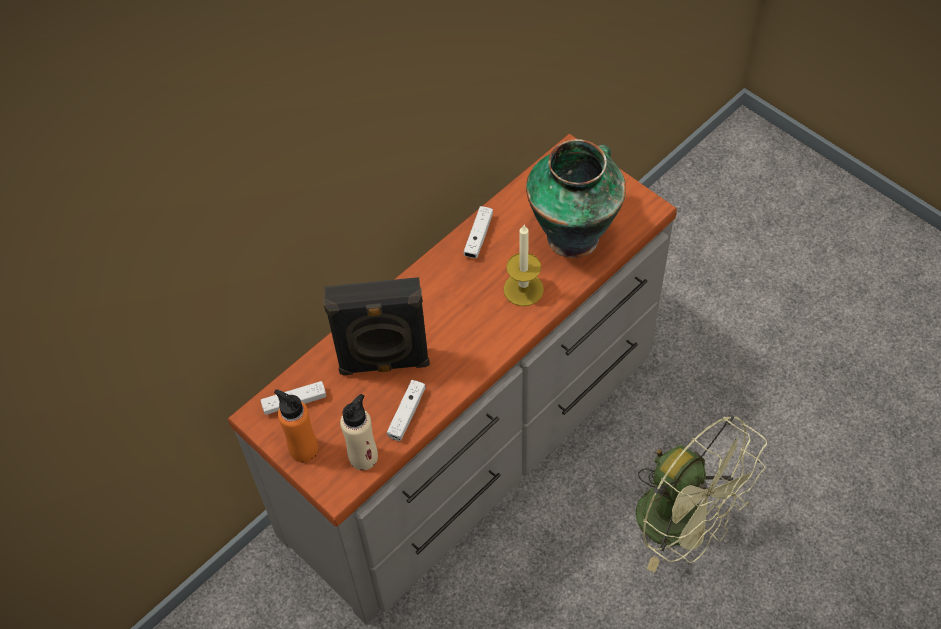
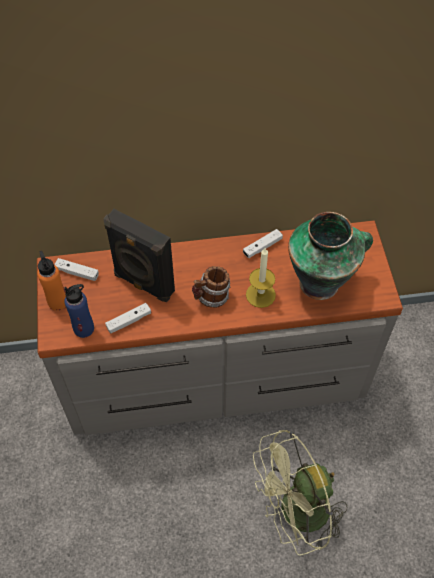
camera: 35 degrees right, 0 degrees up
beige bottle [340,394,378,470] -> blue bottle [64,284,94,338]
green fan [636,415,767,572] -> green fan turned 75 degrees clockwise [253,430,347,556]
none -> mug [192,266,230,308]

